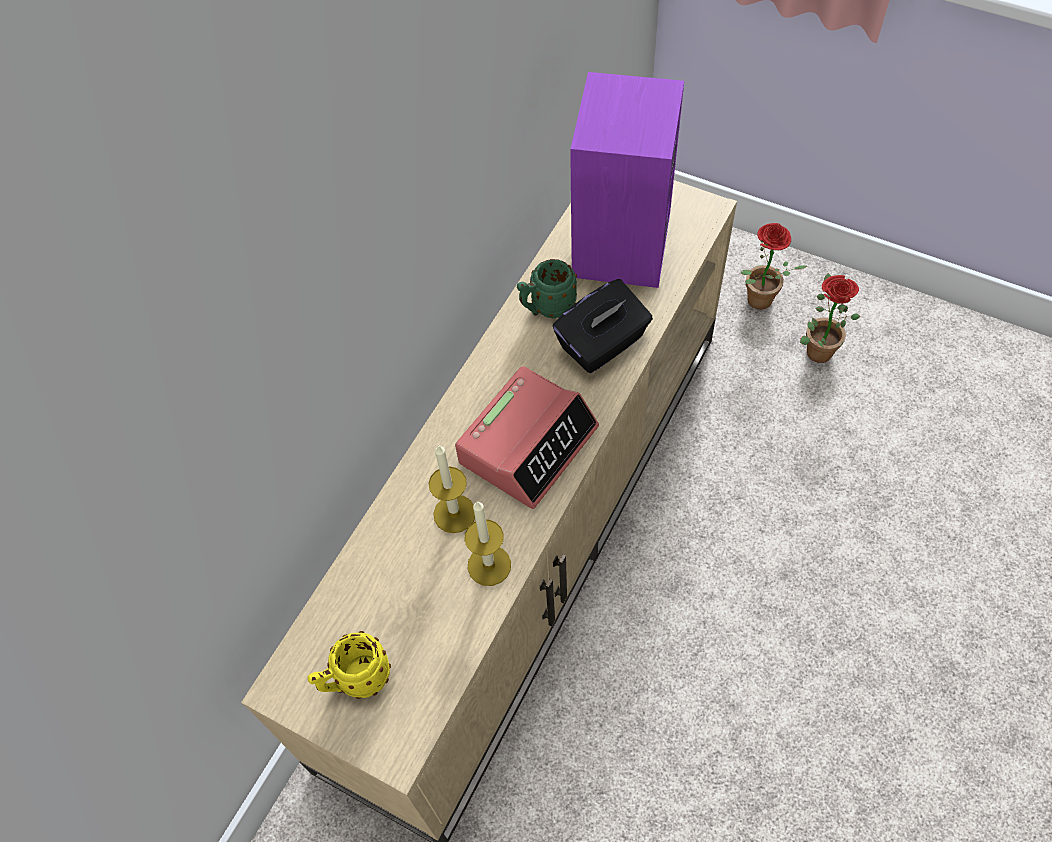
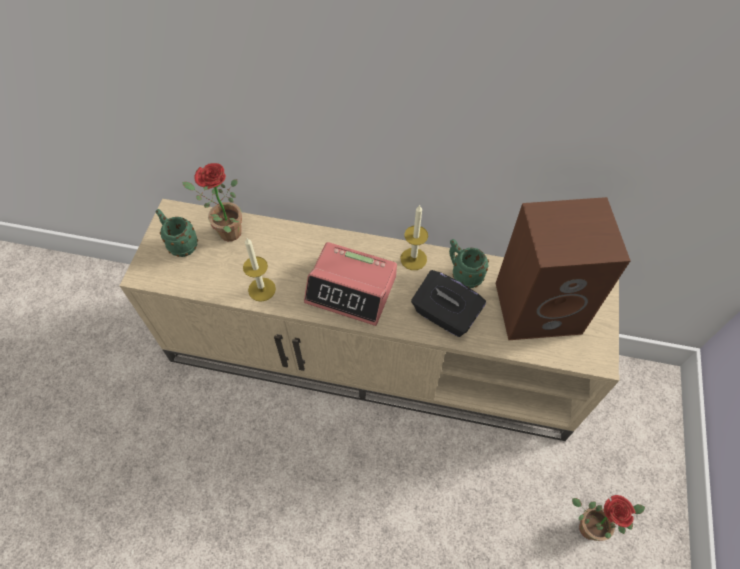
camera: 70 degrees right, 0 degrees up
yellow mug [308,631,391,699] -> green mug [155,209,198,257]
candle [429,445,475,533] -> candle moved to [400,205,428,270]
purple speaker [570,72,684,288] -> brown speaker [496,197,630,340]
potted plant [740,223,807,310] -> potted plant moved to [182,163,242,241]

